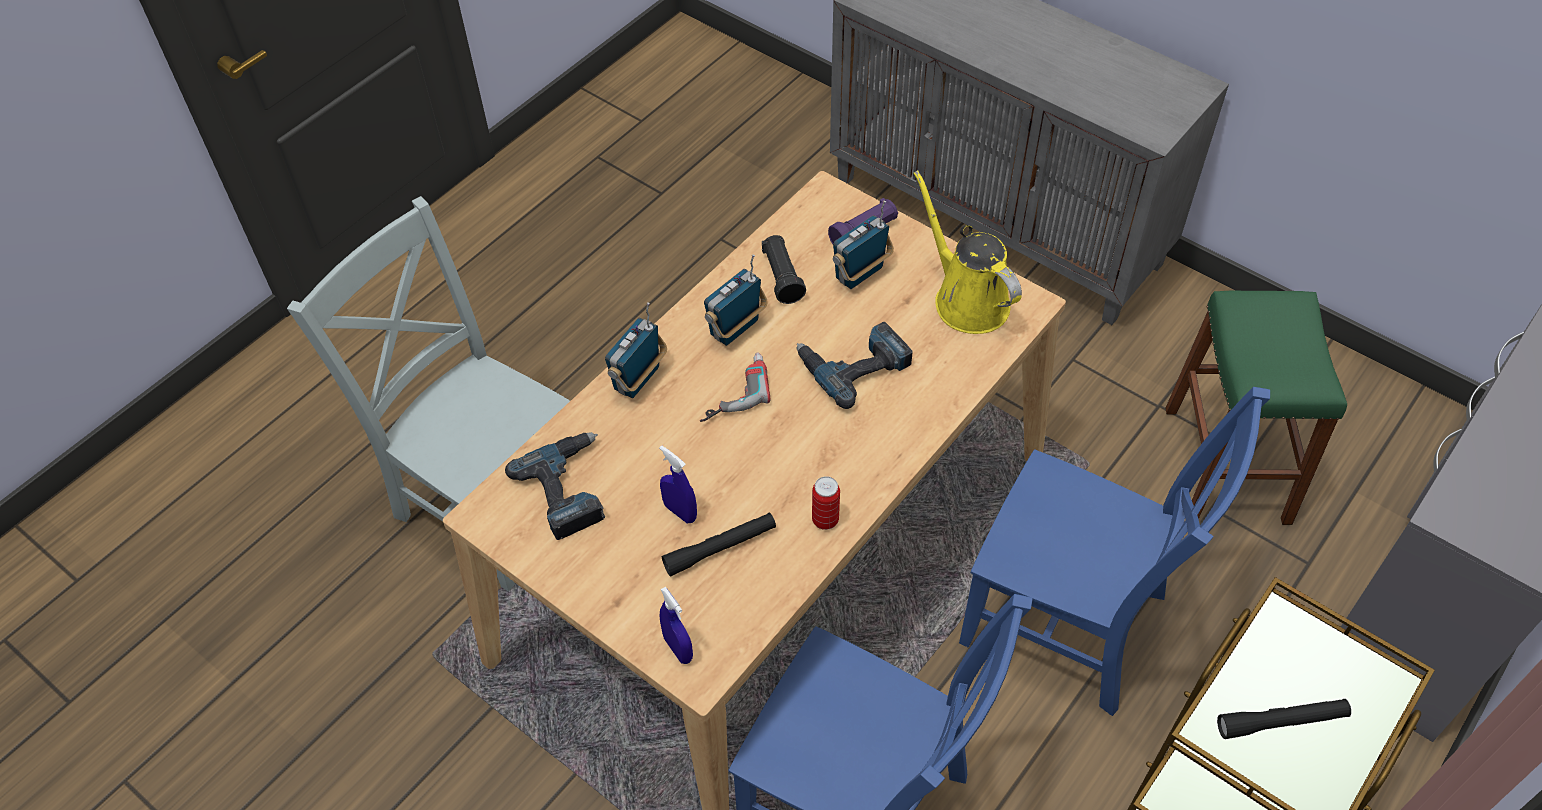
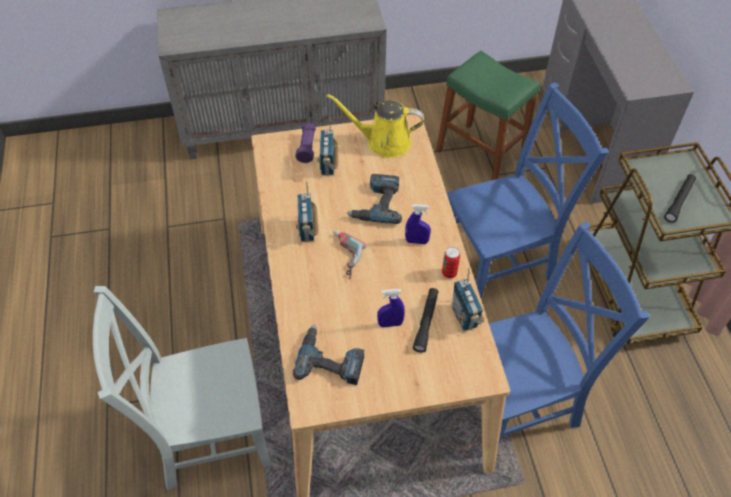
camera: 50 degrees left, 0 degrees up
radio [605,302,667,398] -> radio moved to [452,268,485,331]
blue spray bottle [660,587,693,664] -> blue spray bottle moved to [405,204,431,244]
black flashlight [762,235,806,304] -> none

